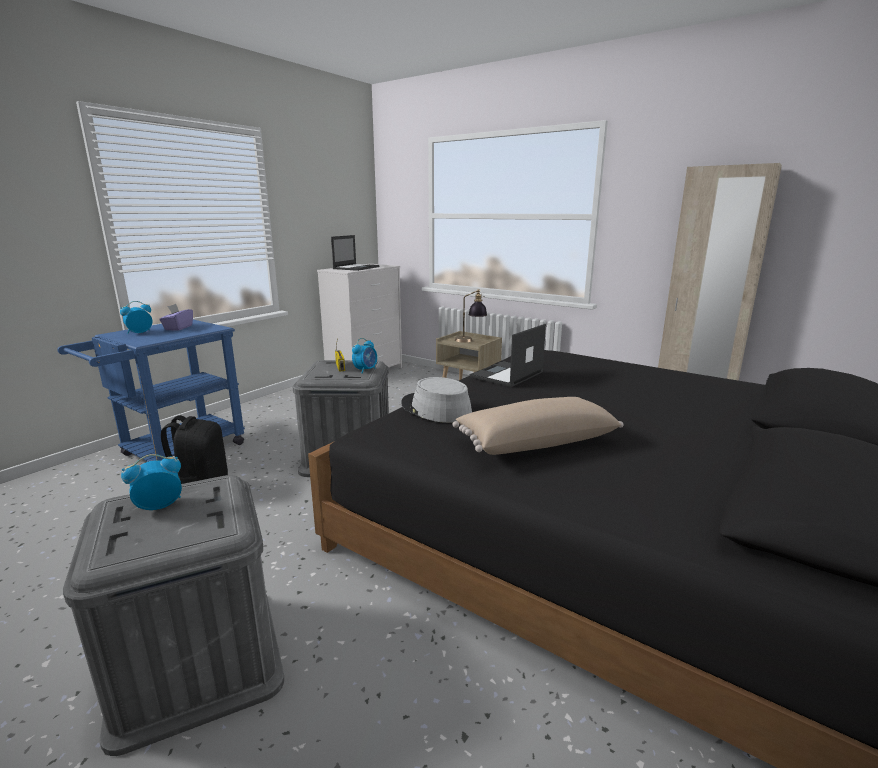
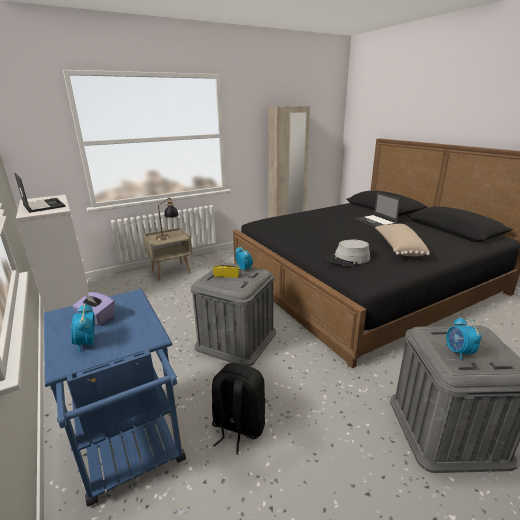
camera: 65 degrees left, 5 degrees up
laptop [469,324,546,387] -> laptop moved to [355,191,401,227]

